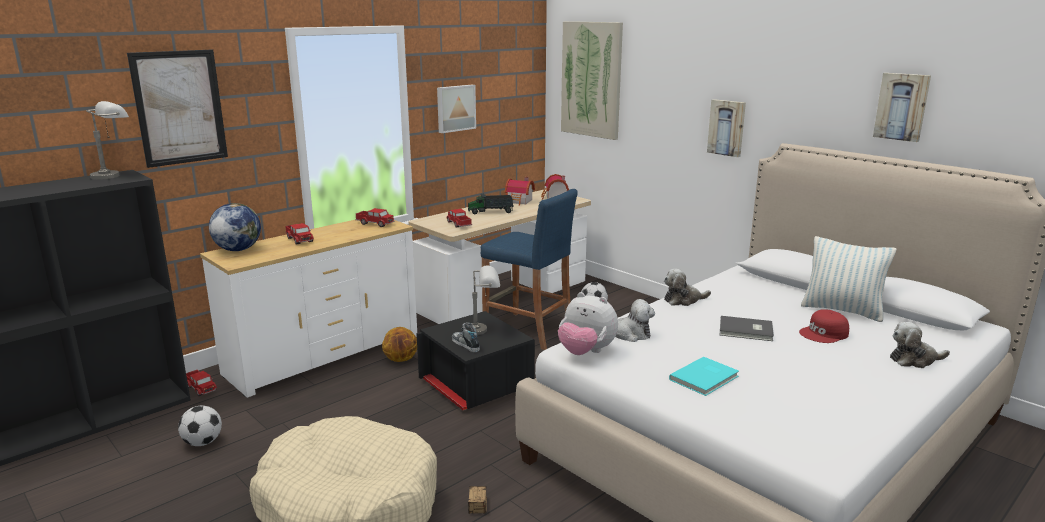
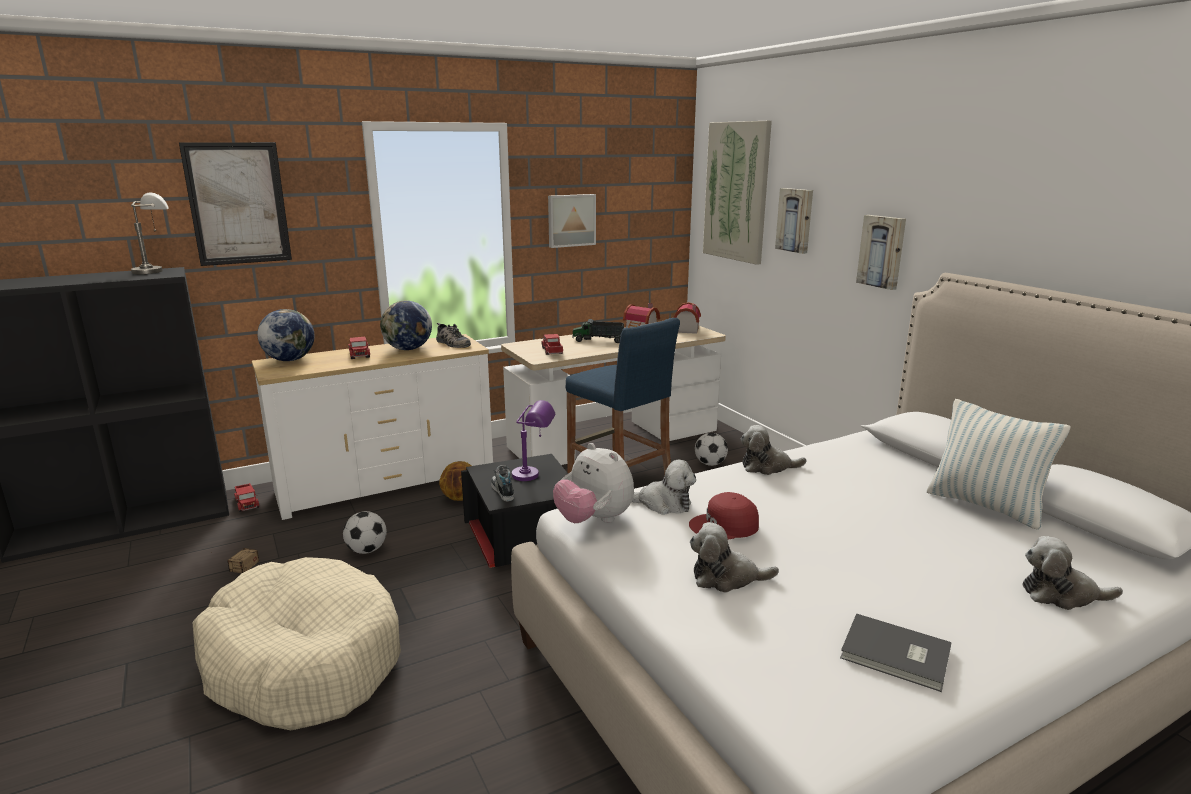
camera: 15 degrees right, 0 degrees up
football [178,405,222,446] -> football moved to [343,511,387,554]
toy truck [355,208,394,227] -> shoe [436,323,471,348]
storage box [468,486,487,514] -> storage box moved to [211,548,259,573]
grey table lamp [472,265,500,335] -> purple table lamp [512,400,555,481]
turquoise book [669,357,739,396] -> plush toy [690,522,779,593]
grey book [720,316,774,341] -> grey book moved to [840,613,952,692]
red cap [799,309,849,343] -> red cap moved to [689,492,759,539]
picture [873,73,931,142] -> picture moved to [775,188,813,254]
none -> globe [380,300,432,350]

